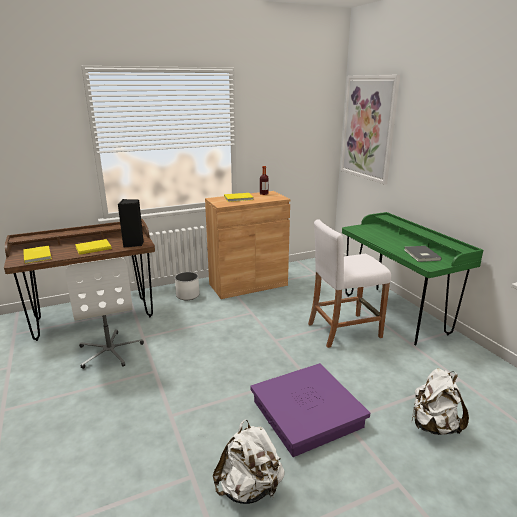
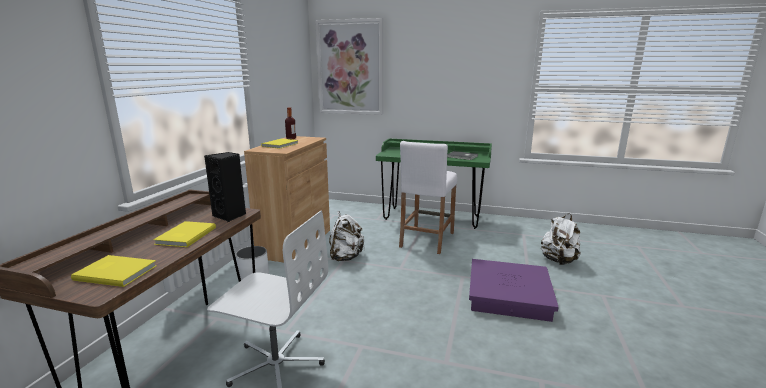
camera: 50 degrees left, 5 degrees down
white backpack [213,419,285,504] -> white backpack moved to [329,211,364,261]

